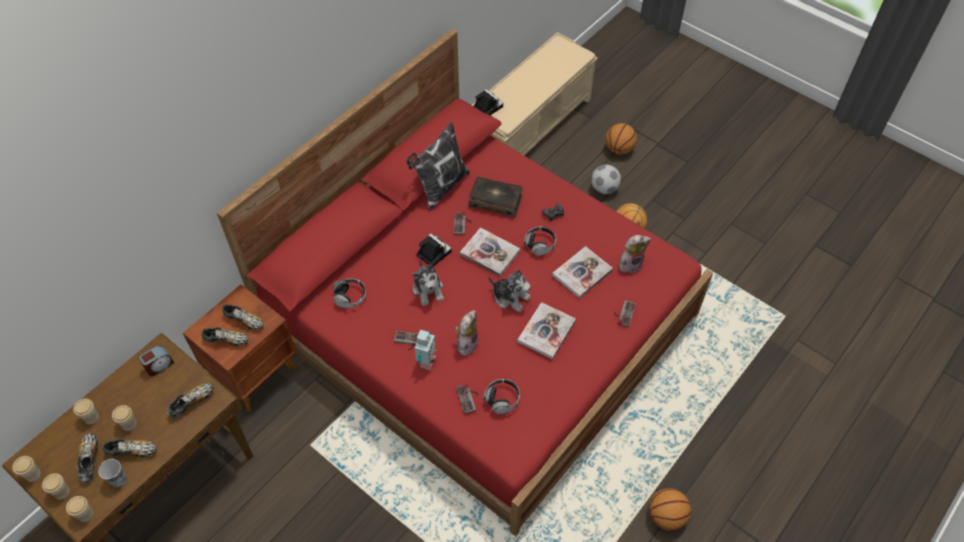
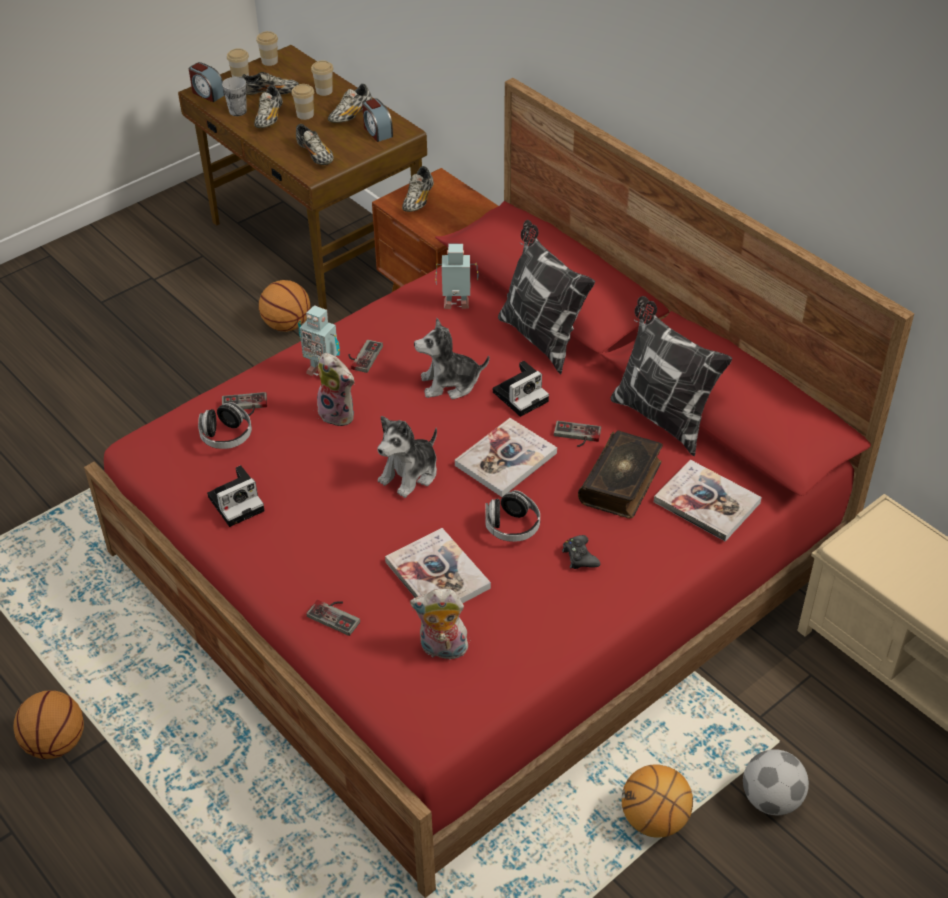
camera: 100 degrees right, 10 degrees down
cup [66,496,94,522] -> alarm clock [189,62,225,102]
shoe [222,304,263,330] -> shoe moved to [328,84,372,123]
headphones [333,278,366,308] -> toy robot [435,244,478,309]
camera [473,89,503,115] -> camera moved to [207,465,265,527]
book [517,302,576,359] -> book moved to [654,460,762,542]
basketball [606,123,637,155] -> basketball moved to [259,280,310,332]
plush toy [619,235,651,273] -> plush toy turned 105 degrees clockwise [410,589,472,660]
none -> pillow [498,220,595,374]

